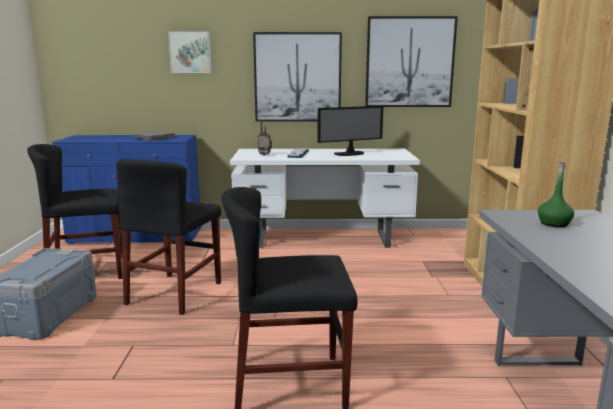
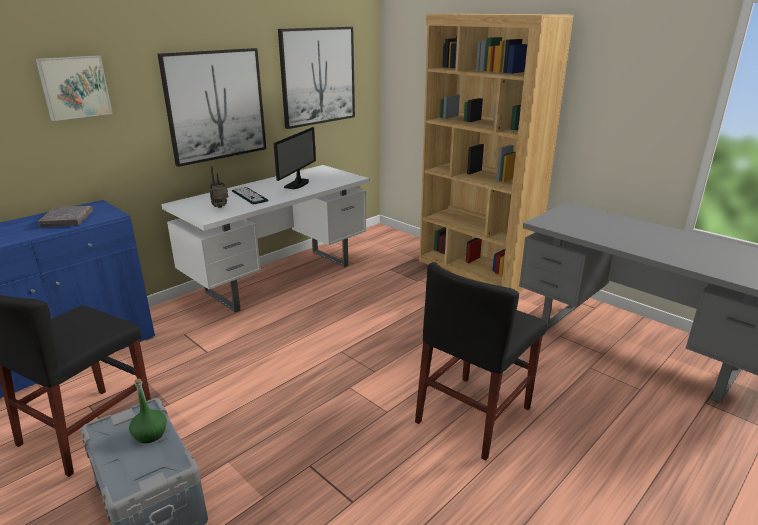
camera: 45 degrees left, 10 degrees up
black chair [116,159,221,315] -> none
green bottle [538,161,574,227] -> green bottle moved to [129,379,167,443]

